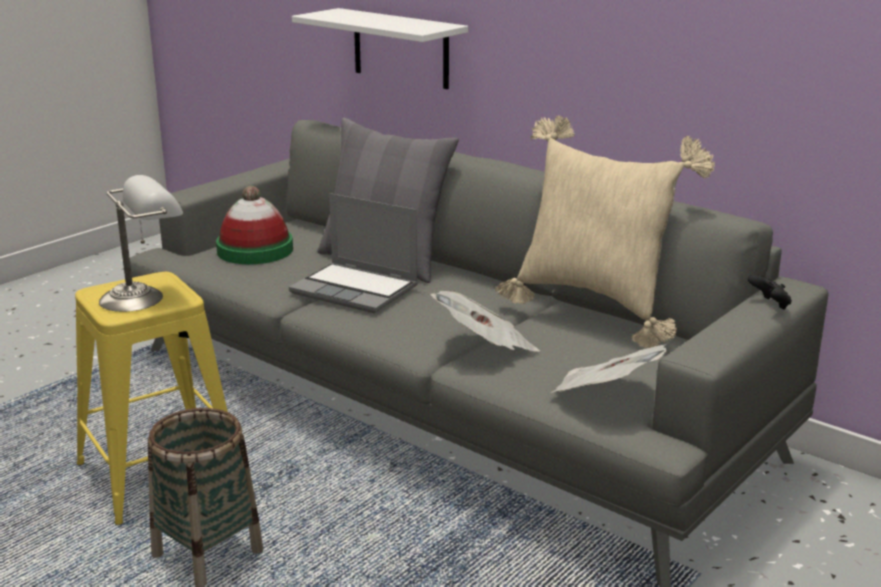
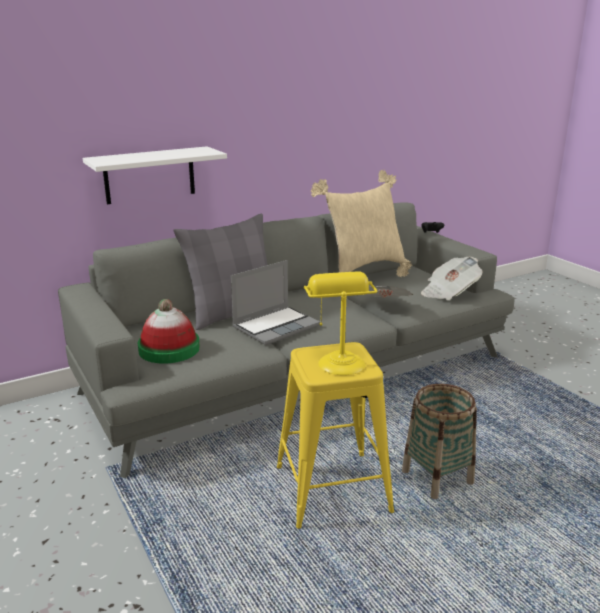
camera: 70 degrees left, 0 degrees up
white table lamp [99,175,183,312] -> yellow table lamp [304,272,378,375]

